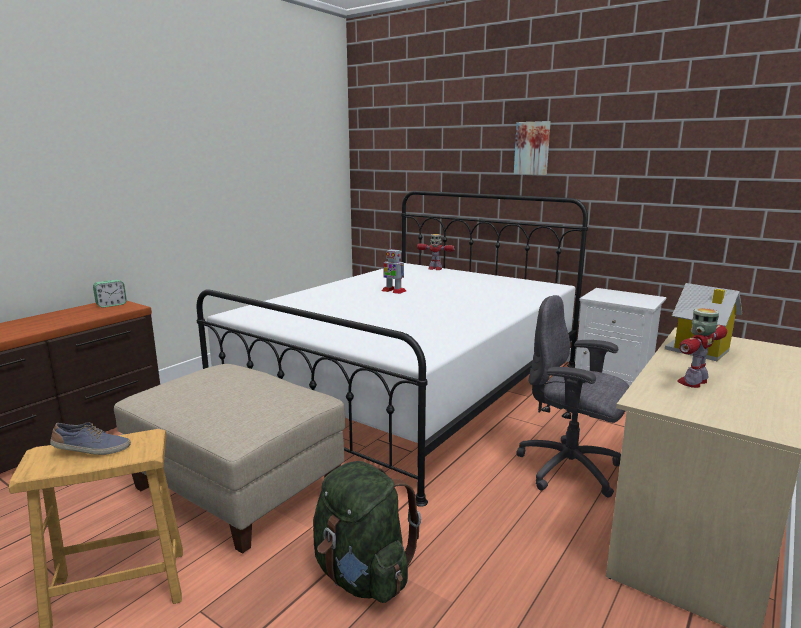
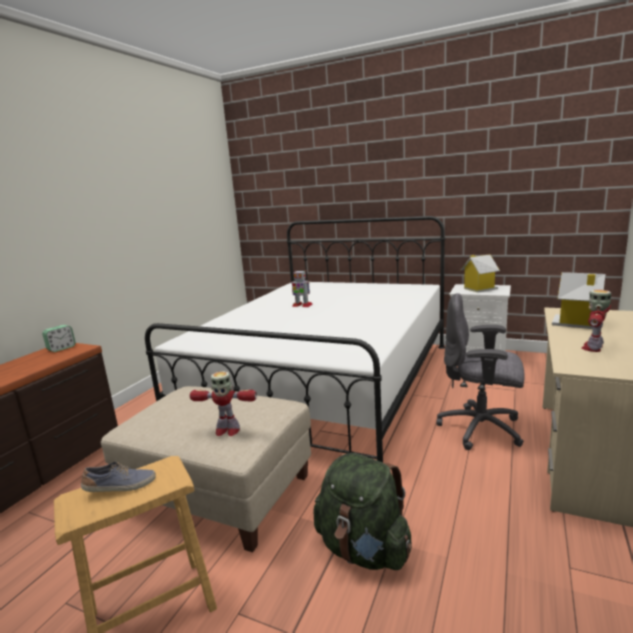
camera: 10 degrees left, 0 degrees up
toy robot [417,234,455,270] -> toy robot moved to [190,371,257,436]
picture [514,121,551,175] -> none
none -> toy house [461,254,500,293]

